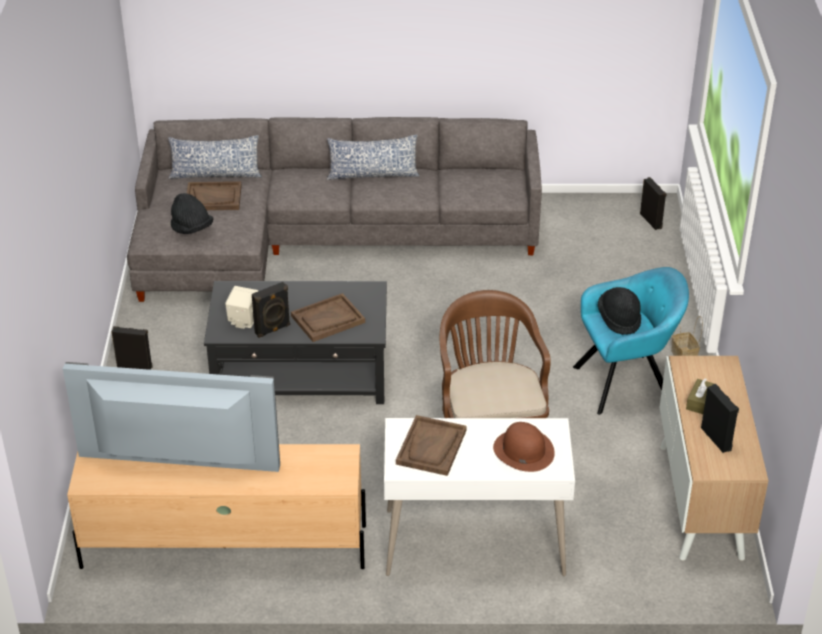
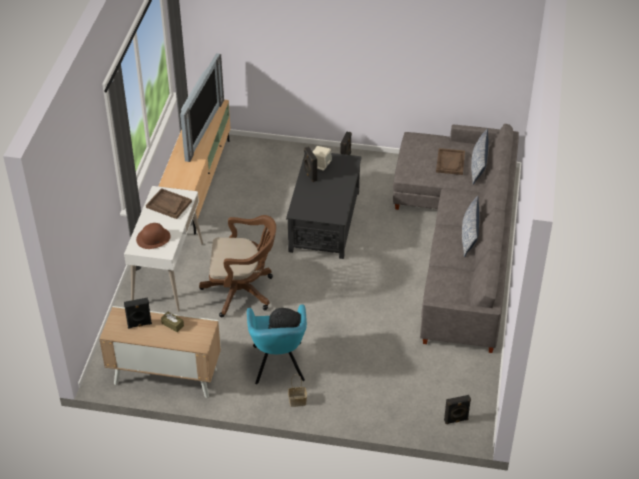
camera: 100 degrees right, 5 degrees up
black hat [170,193,213,234] -> none
brown tray [291,293,365,342] -> none

